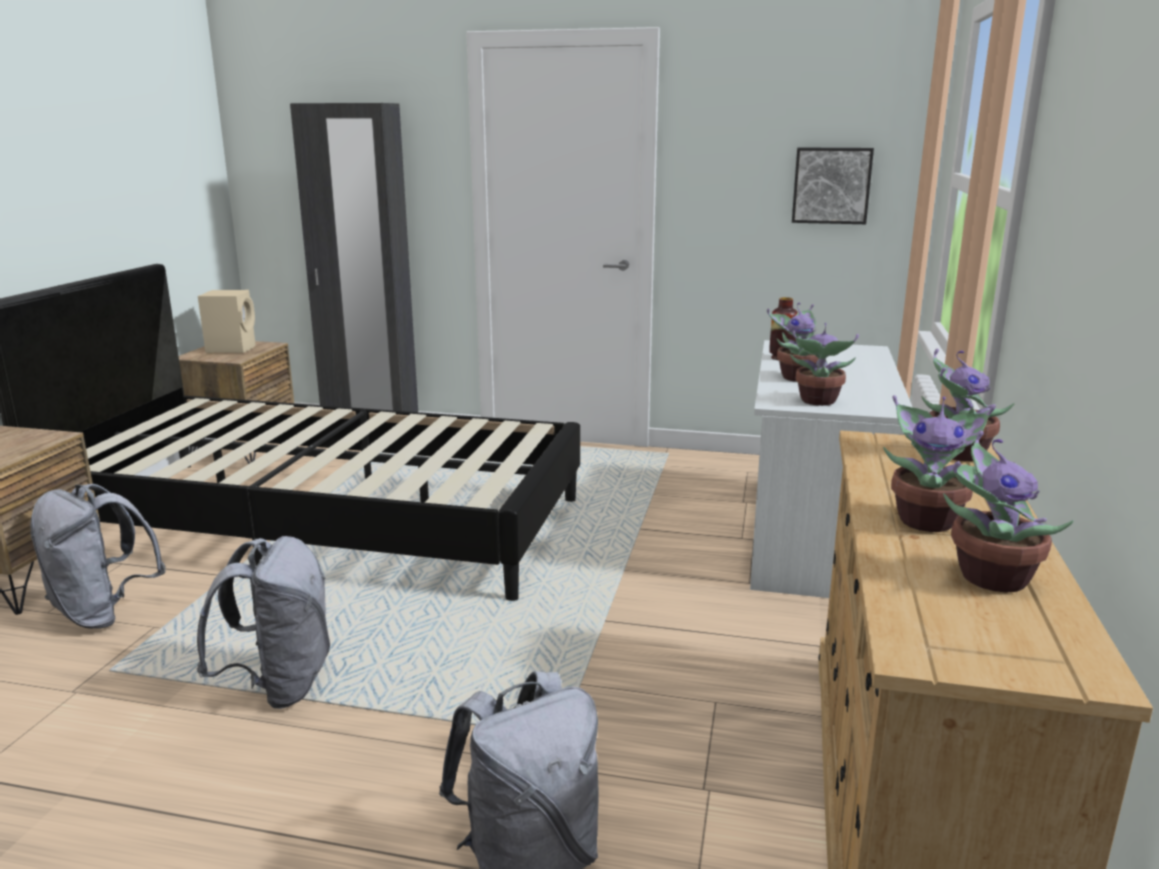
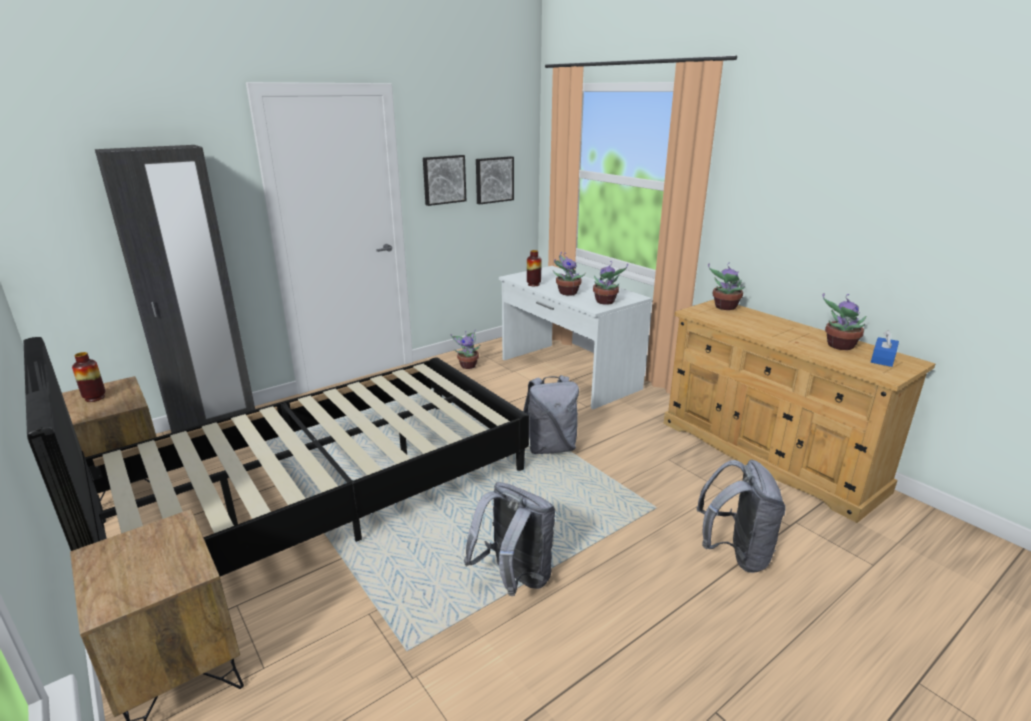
camera: 50 degrees left, 5 degrees up
grey backpack [30,484,166,629] -> grey backpack moved to [523,375,579,454]
beige speaker [198,290,256,353] -> vase [72,352,105,402]
potted plant [883,395,995,532] -> potted plant moved to [451,330,480,369]
none -> picture [423,155,466,206]
none -> blue tissue box [871,330,899,367]

